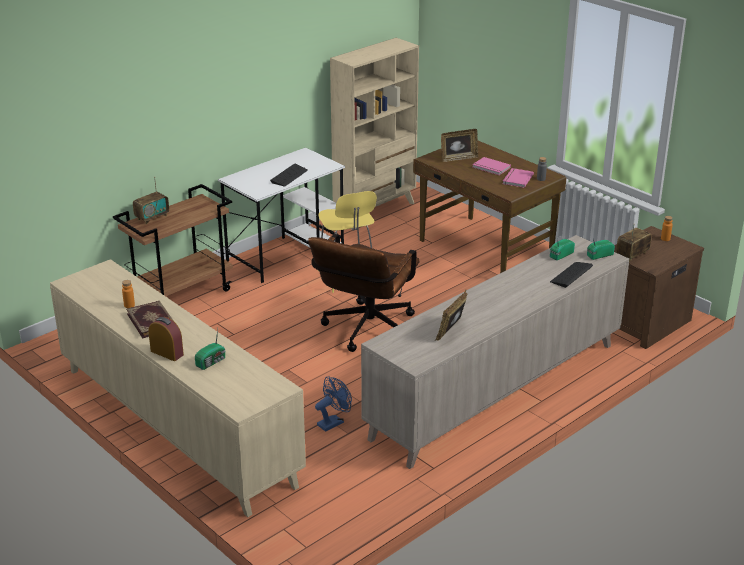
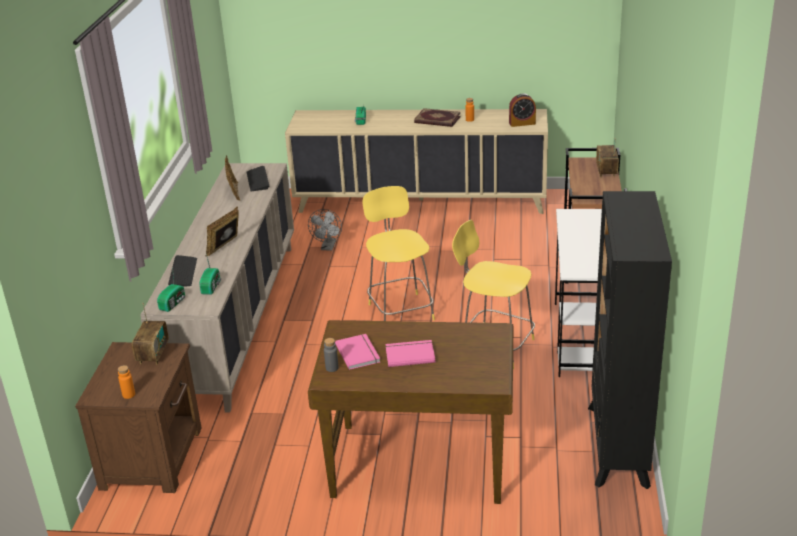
camera: 140 degrees right, 0 degrees up
alarm clock [149,317,184,361] -> alarm clock moved to [509,93,536,127]
keyboard [270,163,308,187] -> keyboard moved to [246,166,269,191]
brown office chair [308,234,420,352] -> yellow stool [362,186,435,321]
blue fan [315,376,352,432] -> grey fan [308,209,342,251]
beige bookcase [330,38,419,207] -> black bookcase [588,191,672,489]
picture frame [441,129,479,162] -> picture frame moved to [206,207,239,256]

